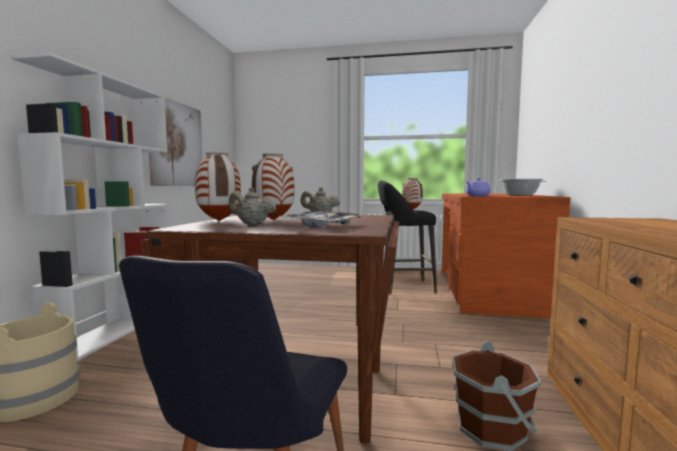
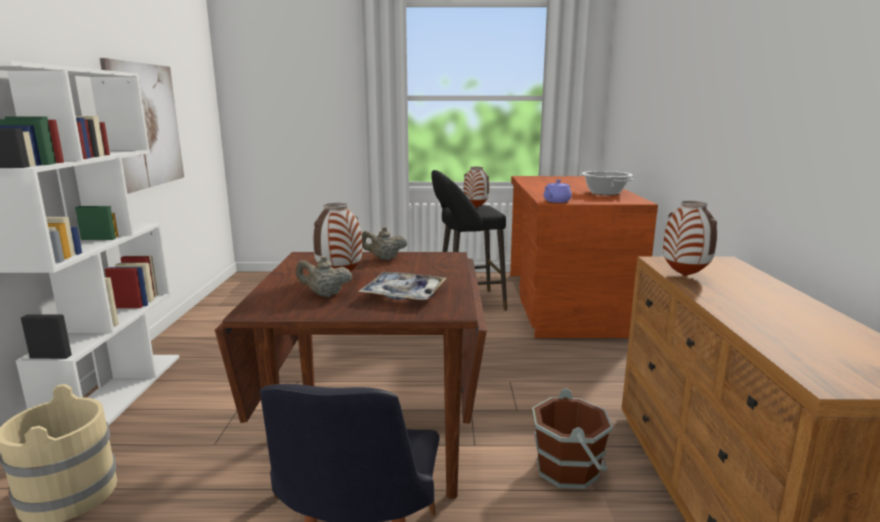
camera: 10 degrees left, 10 degrees up
vase [195,152,241,221] -> vase moved to [663,201,717,276]

